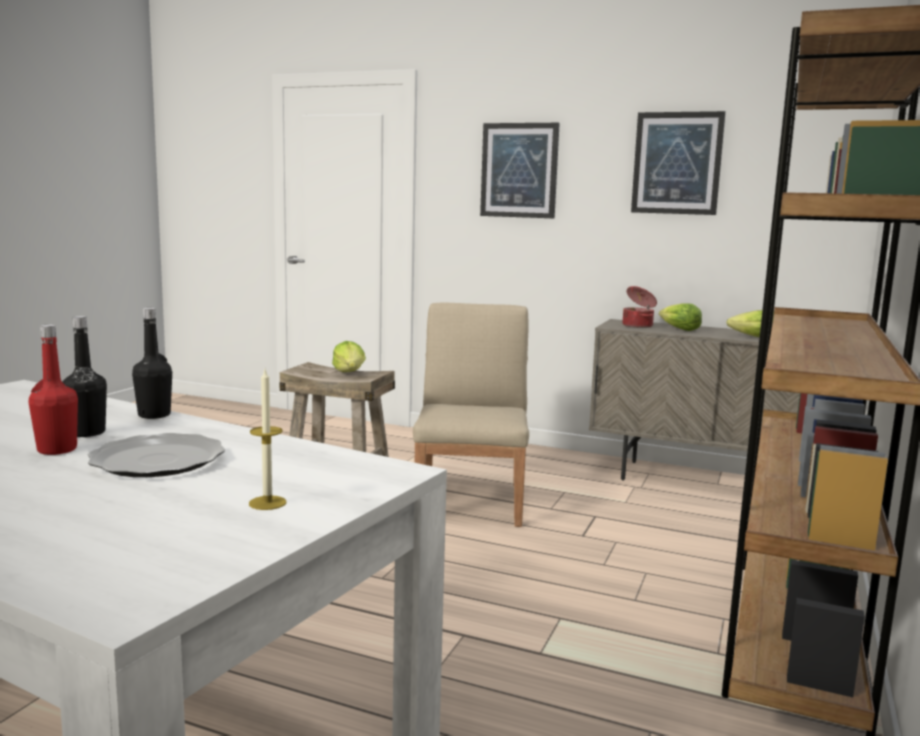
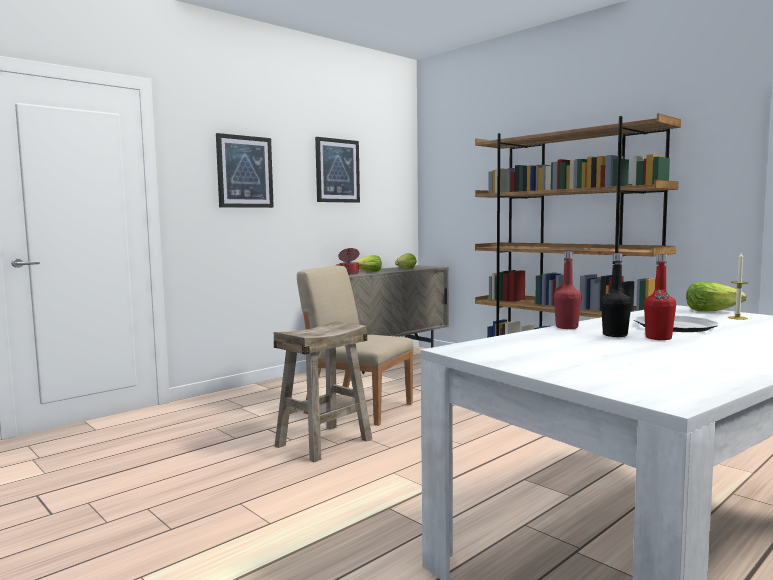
camera: 65 degrees left, 5 degrees down
black bottle [132,308,172,419] -> red bottle [554,251,581,329]
lettuce [332,341,366,372] -> lettuce moved to [686,281,746,312]

